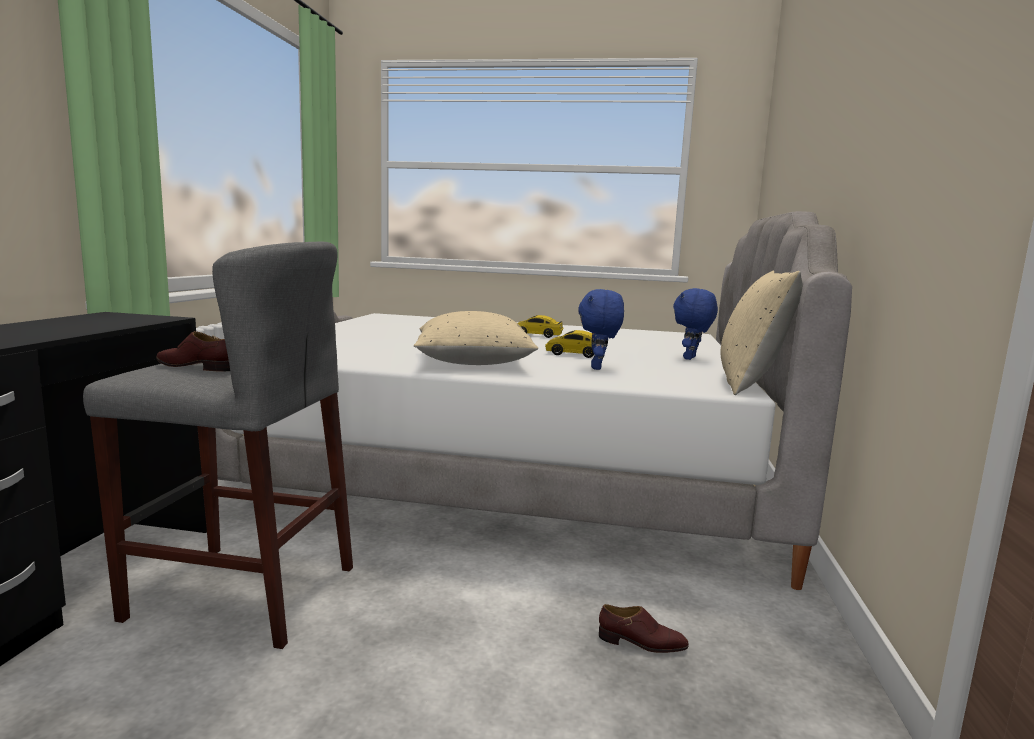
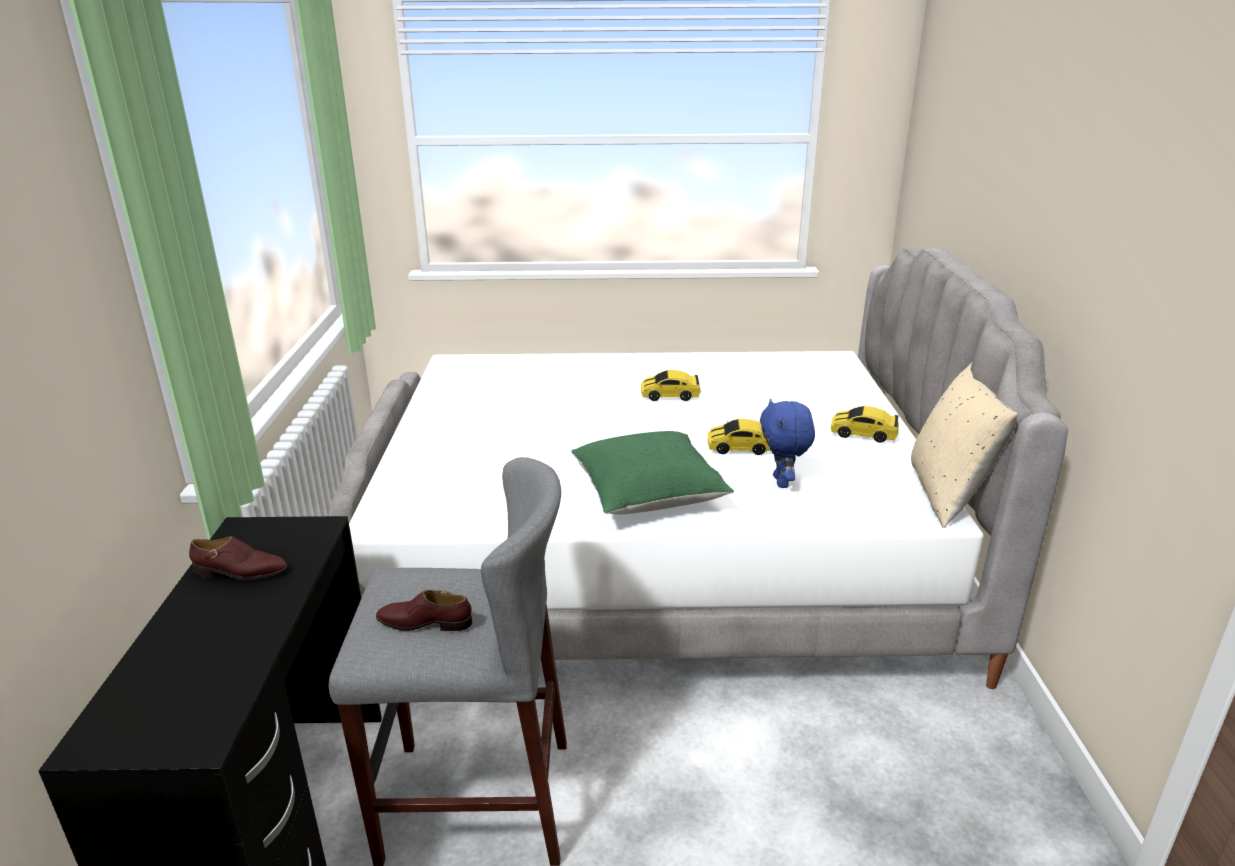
camera: 10 degrees left, 15 degrees up
beige pillow [414,311,538,365] -> green pillow [571,431,734,515]
brown shoe [599,604,689,653] -> brown shoe moved to [189,536,287,580]
blue plush toy [673,288,718,360] -> toy car [831,406,899,443]

